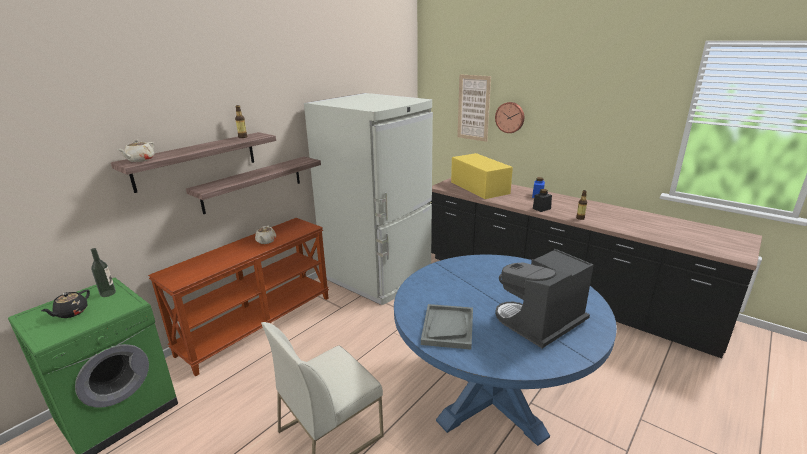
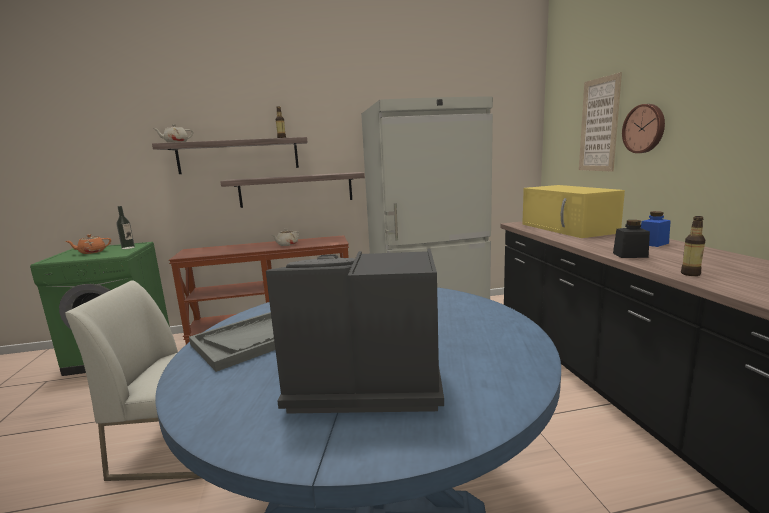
camera: 40 degrees right, 10 degrees down
black teapot [41,290,90,318] -> orange teapot [66,234,111,254]
yellow microwave [451,153,513,199] -> yellow microwave turned 150 degrees clockwise [522,185,625,238]

